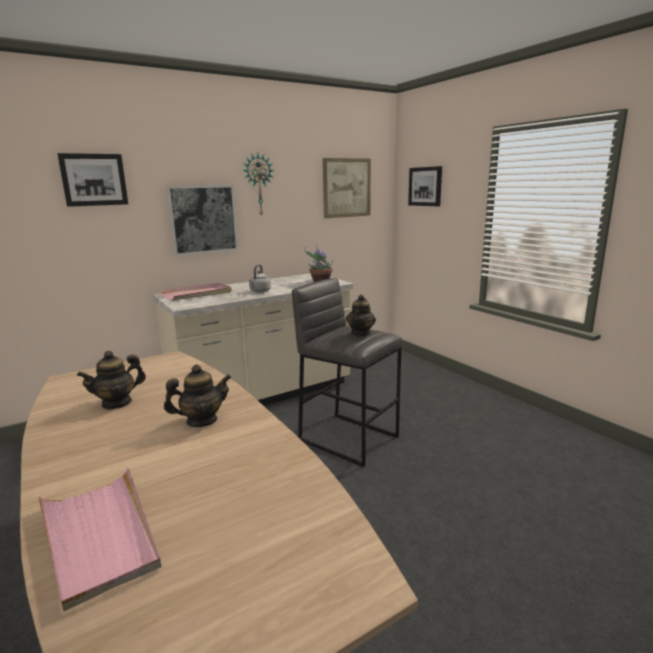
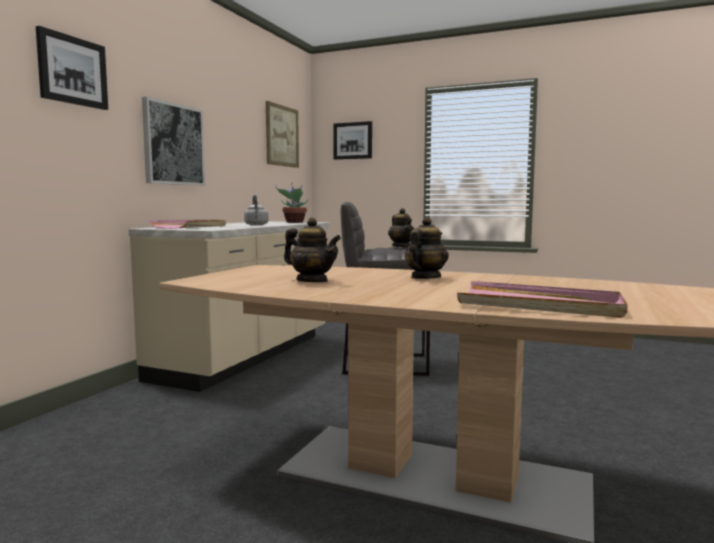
camera: 35 degrees left, 10 degrees down
teapot [77,351,146,410] -> teapot turned 75 degrees counterclockwise [284,217,341,282]
wall clock [243,153,274,217] -> none

